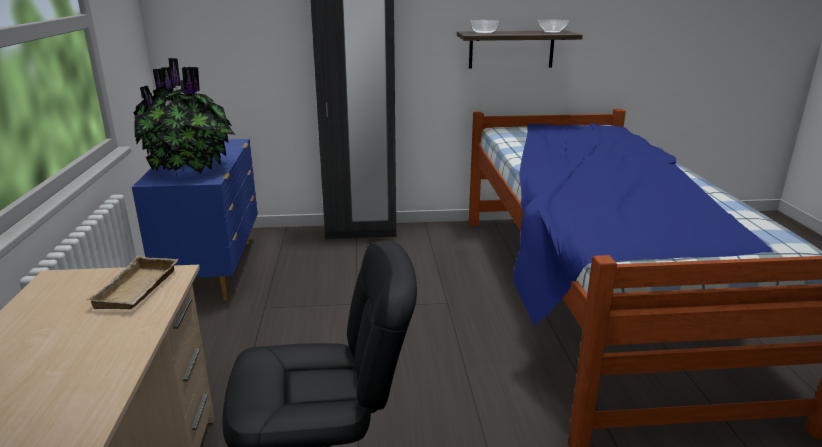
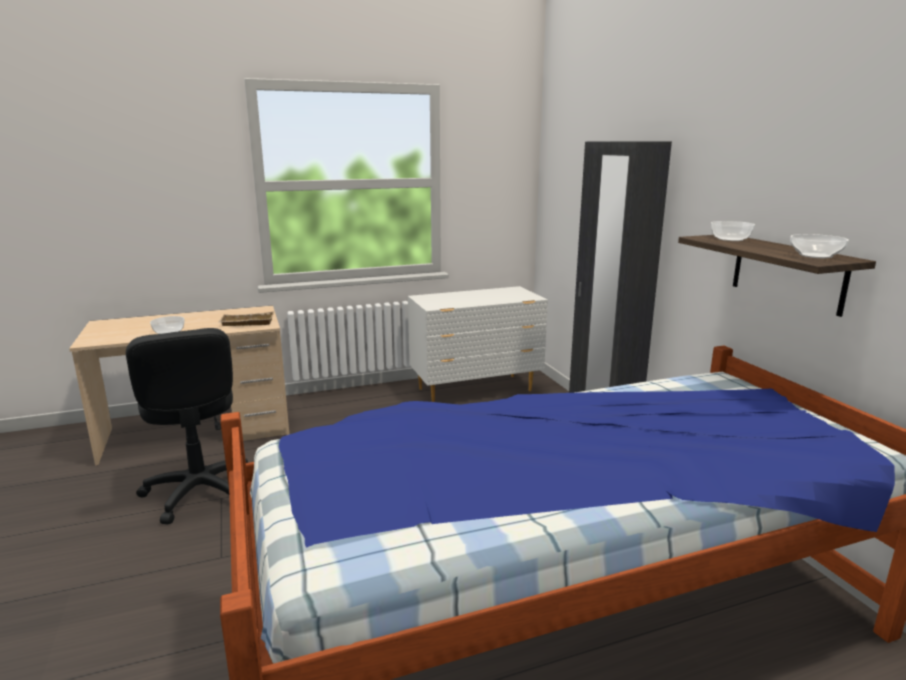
camera: 75 degrees right, 5 degrees down
blue dresser [132,139,258,301] -> white dresser [408,286,548,402]
potted plant [133,58,235,174] -> none
none -> bowl [150,316,185,334]

